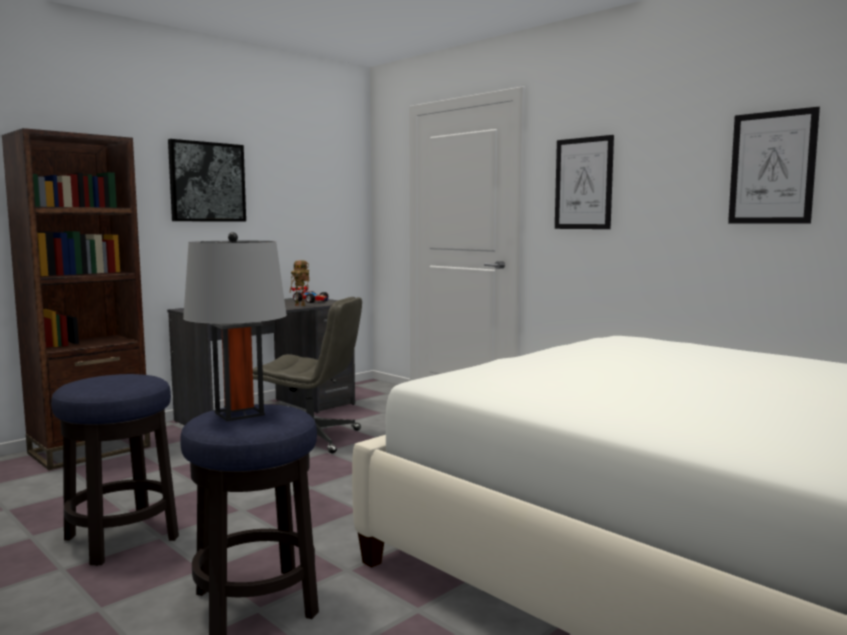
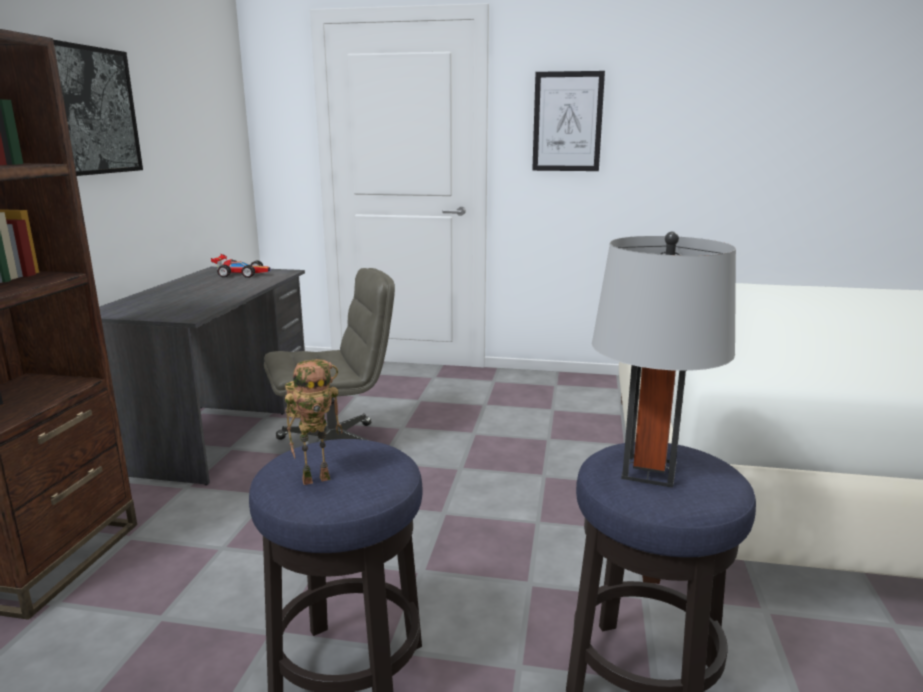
camera: 35 degrees left, 10 degrees up
toy robot [290,260,310,306] -> toy robot moved to [285,359,342,485]
picture [728,107,820,223] -> none

